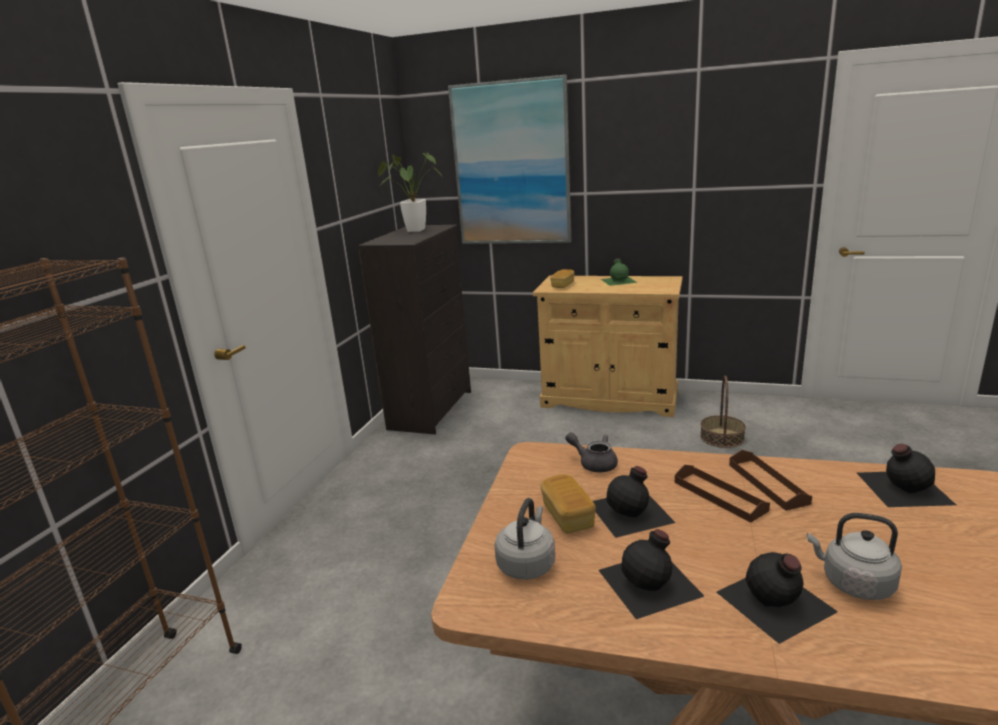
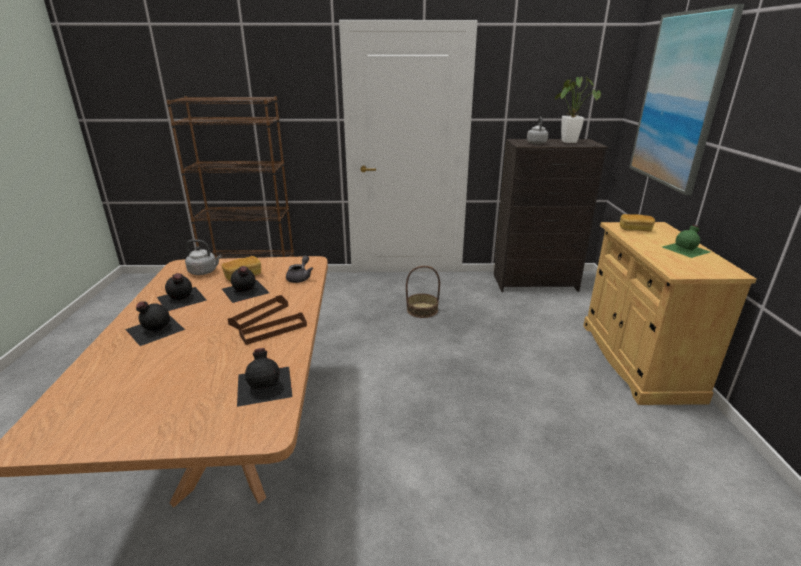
camera: 70 degrees right, 5 degrees up
basket [700,376,746,448] -> basket moved to [406,266,440,318]
grey kettle [807,513,902,600] -> grey kettle moved to [527,117,548,144]

